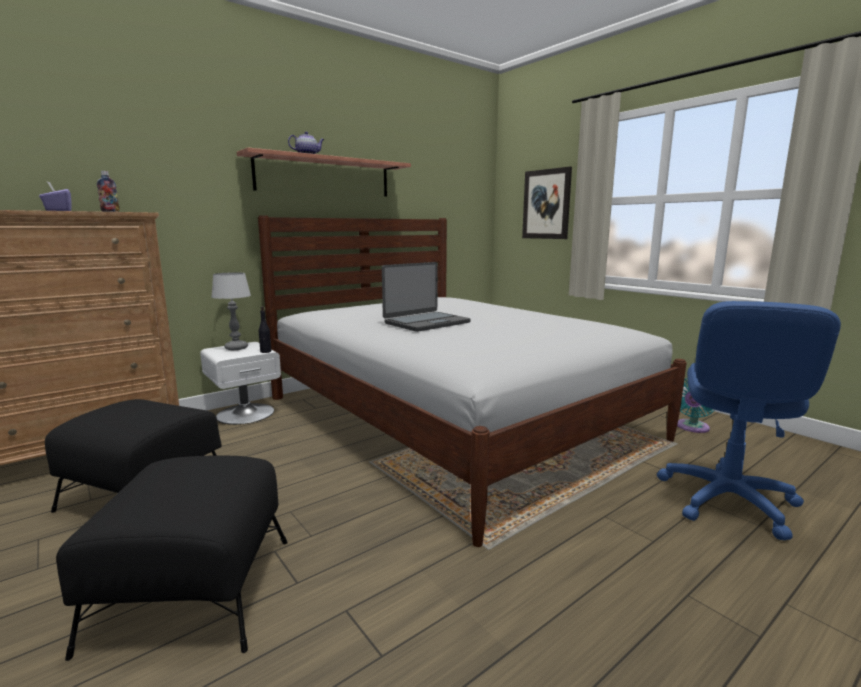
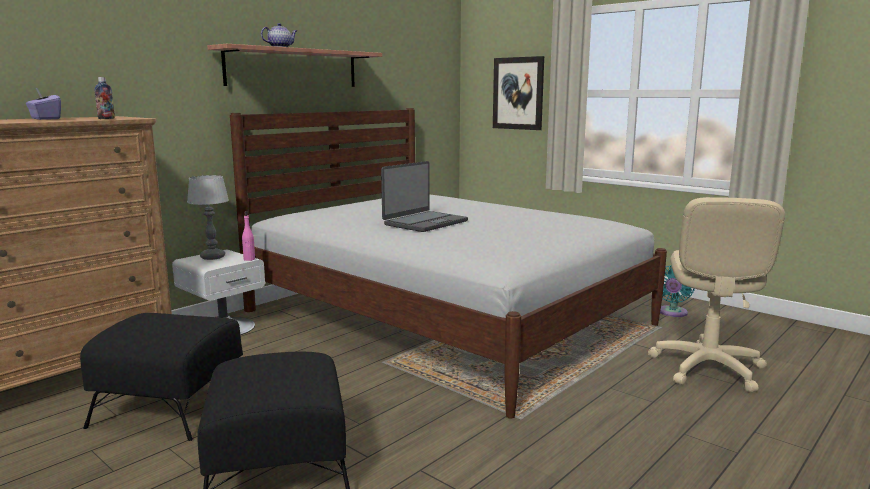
camera: 10 degrees left, 0 degrees up
black bottle [259,306,271,353] -> pink bottle [242,211,255,261]
blue office chair [657,301,841,540] -> beige office chair [648,197,785,392]

